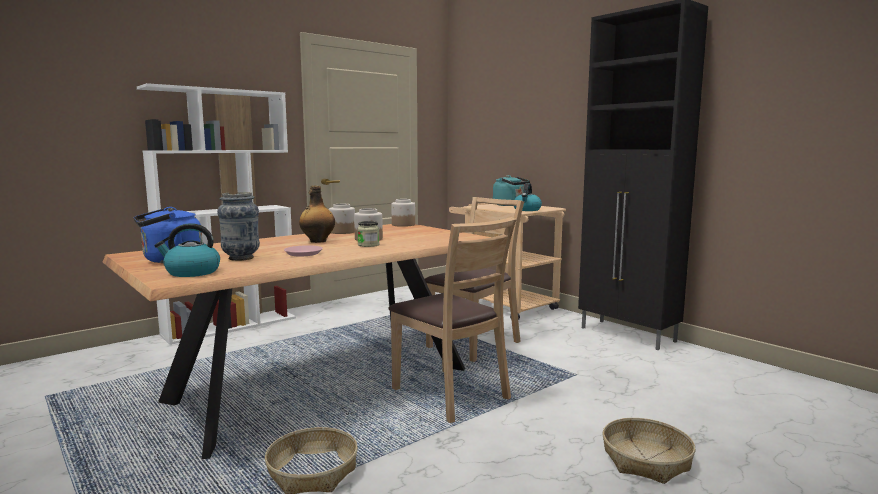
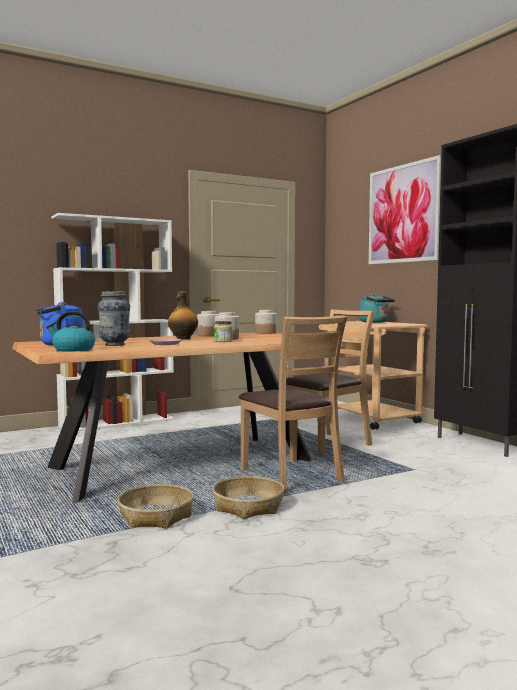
camera: 10 degrees right, 5 degrees down
kettle [514,183,542,211] -> none
basket [602,418,696,484] -> basket moved to [213,476,285,519]
none -> picture [369,155,441,264]

